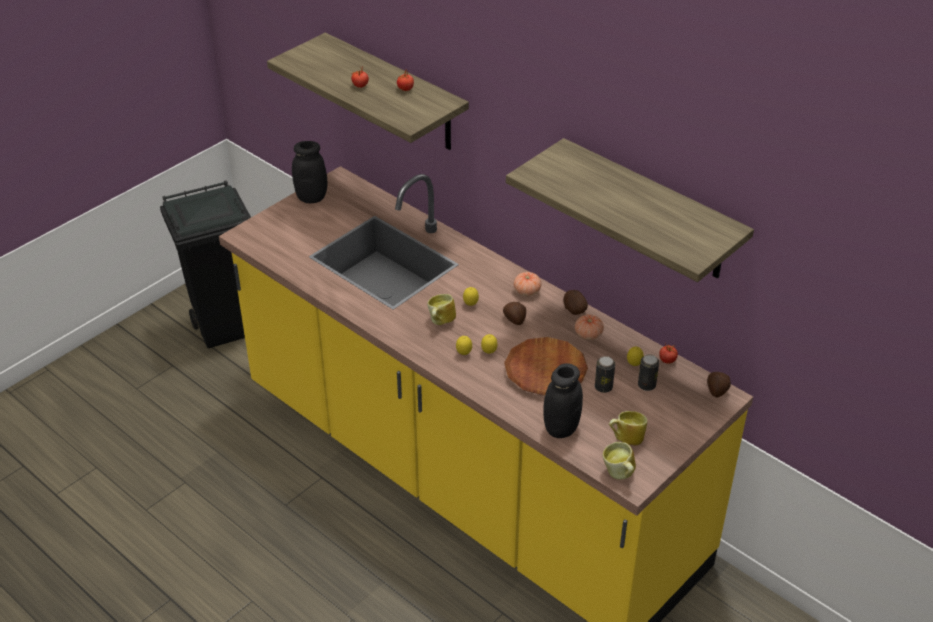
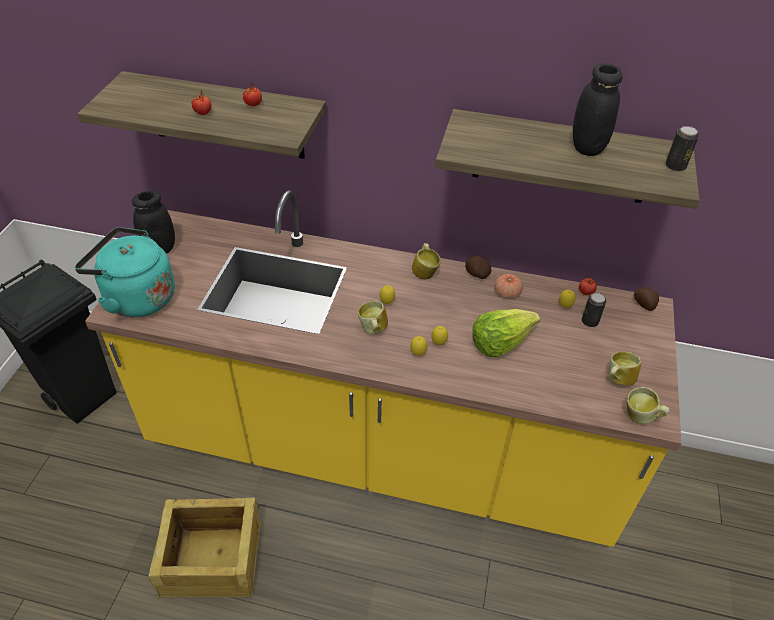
camera: 30 degrees left, 5 degrees up
potato [503,302,526,325] -> none
brown plate [504,337,588,396] -> lettuce [472,309,540,357]
tomato [513,272,541,296] -> mug [412,243,441,280]
black jar [543,363,583,438] -> black jar moved to [573,63,623,156]
can [595,356,615,393] -> can moved to [665,126,699,171]
none -> turquoise kettle [75,227,175,317]
none -> crate [148,498,261,599]

